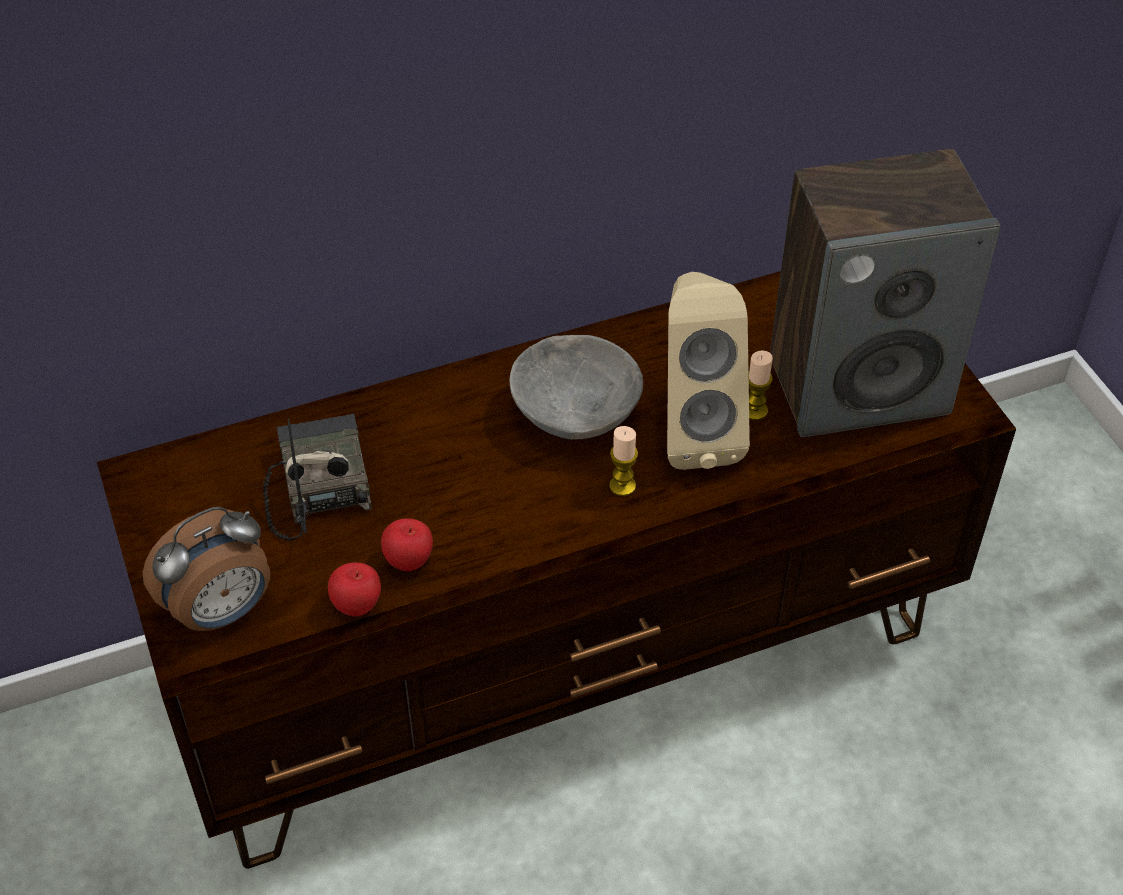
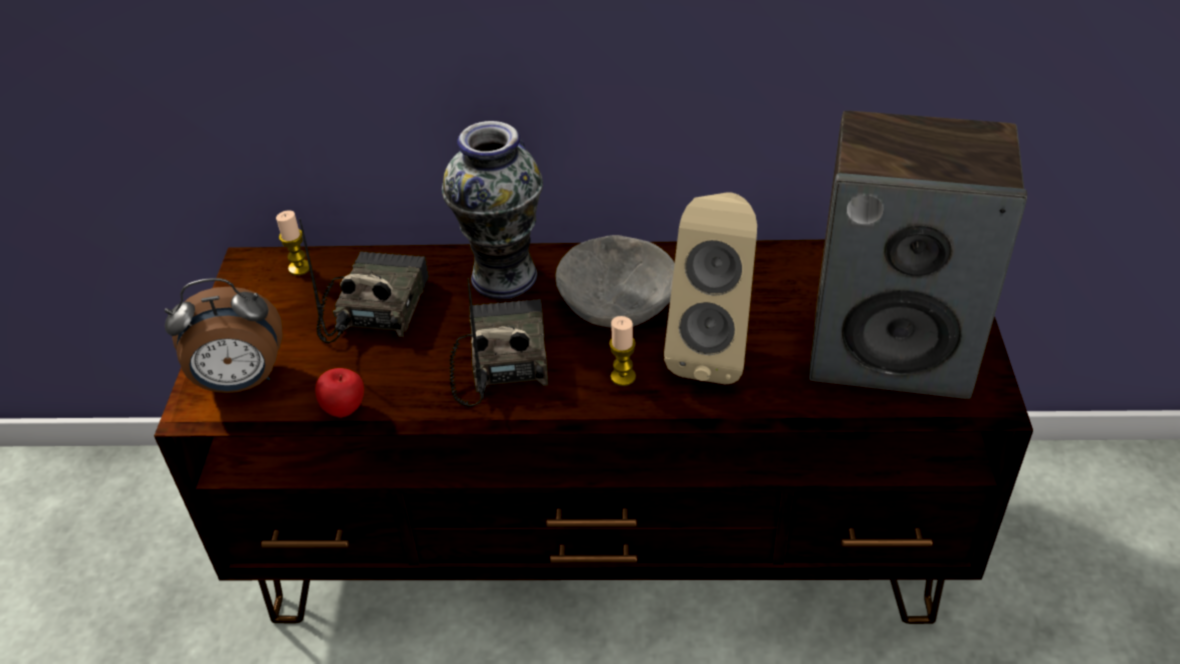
camera: 25 degrees right, 5 degrees down
apple [381,518,433,571] -> none
candle [748,351,773,420] -> candle moved to [276,210,310,275]
none -> vase [442,121,543,300]
none -> radio [449,278,548,407]

